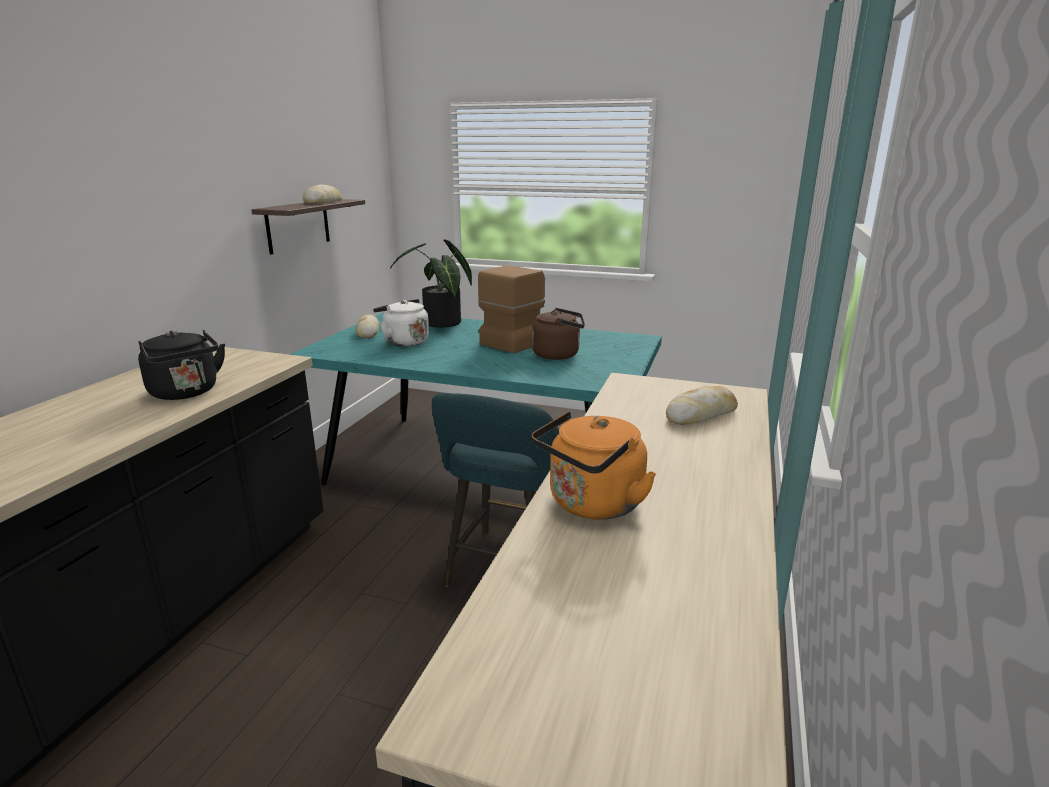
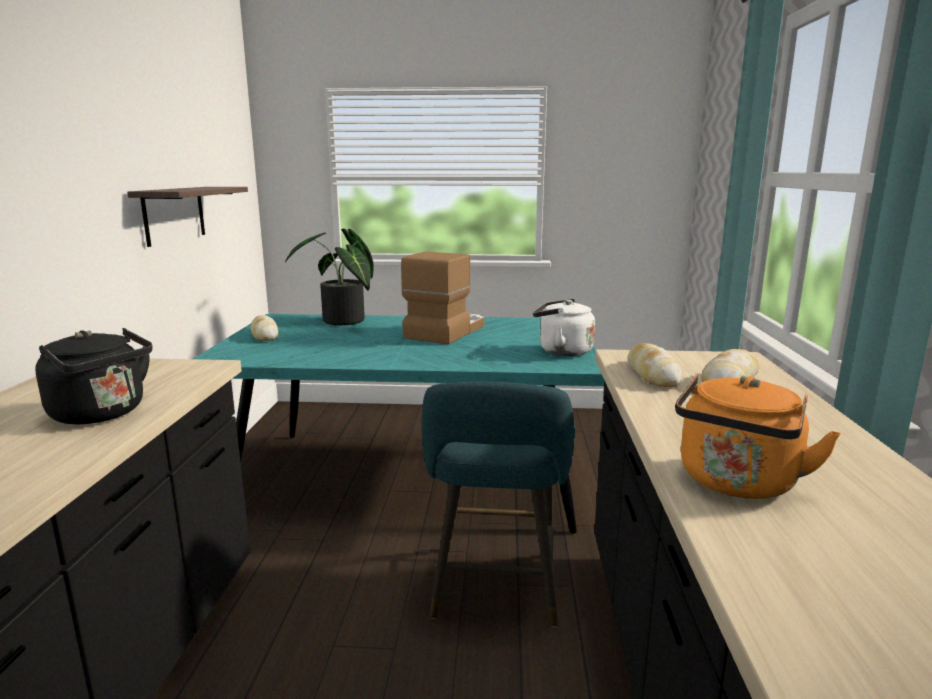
camera: 15 degrees left, 5 degrees down
bread [303,184,342,204] -> bread moved to [628,343,682,387]
white kettle [373,299,429,347] -> white kettle moved to [533,299,595,356]
brown kettle [532,308,585,360] -> none

